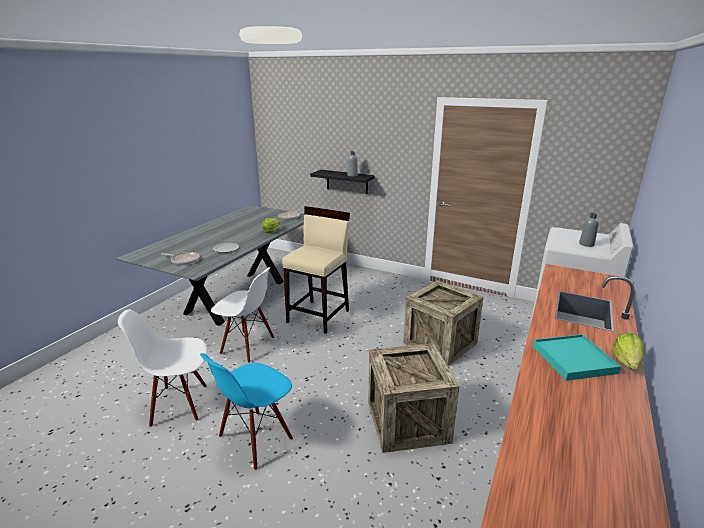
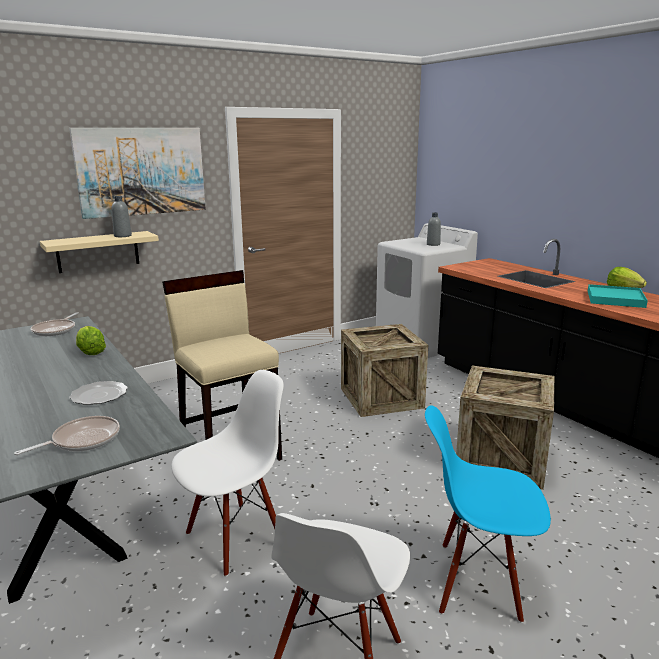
camera: 60 degrees left, 5 degrees down
blue chair [200,353,293,471] -> blue chair turned 120 degrees clockwise [425,405,551,623]
black shelf [310,170,375,194] -> beige shelf [40,231,159,273]
none -> picture [69,128,206,219]

